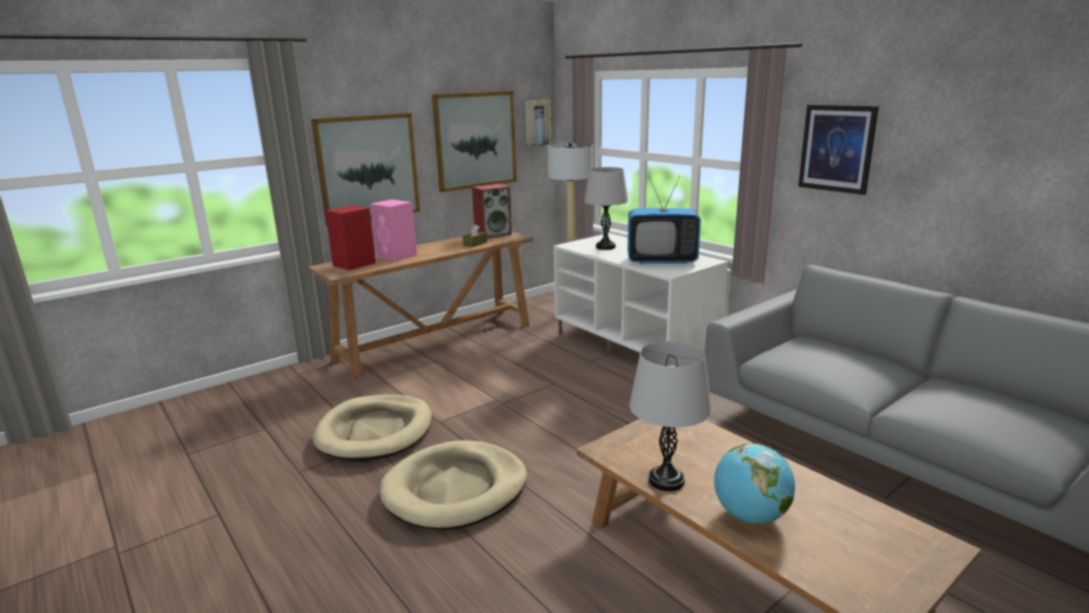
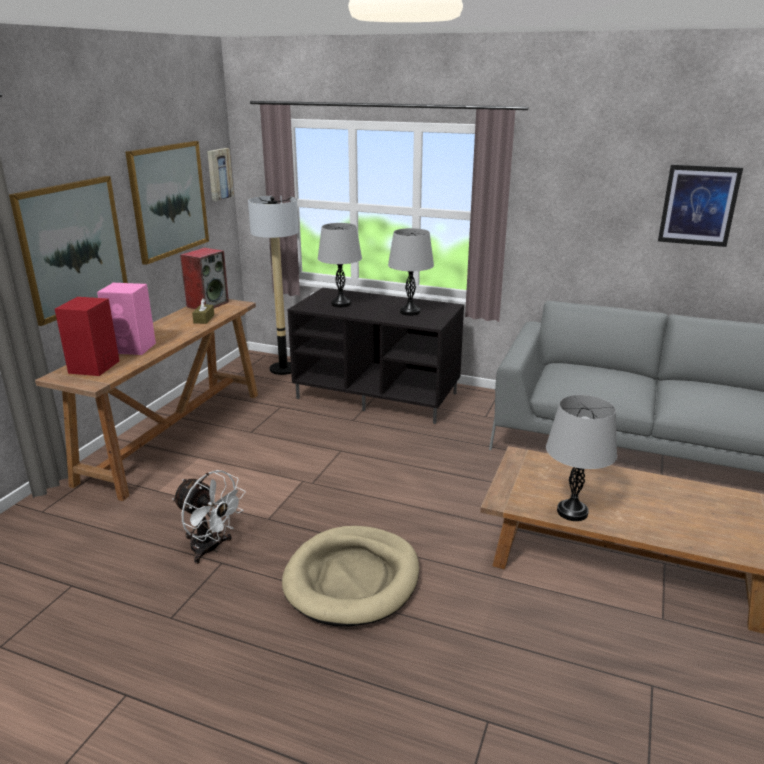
camera: 30 degrees left, 5 degrees up
beige dog bed [313,394,432,462] -> white fan [172,470,246,564]
white tv stand [554,233,728,356] -> black tv stand [288,288,464,424]
television [628,176,701,264] -> grey table lamp [388,228,434,316]
globe [714,443,795,524] -> none
picture [798,105,879,195] -> picture moved to [658,164,743,247]

